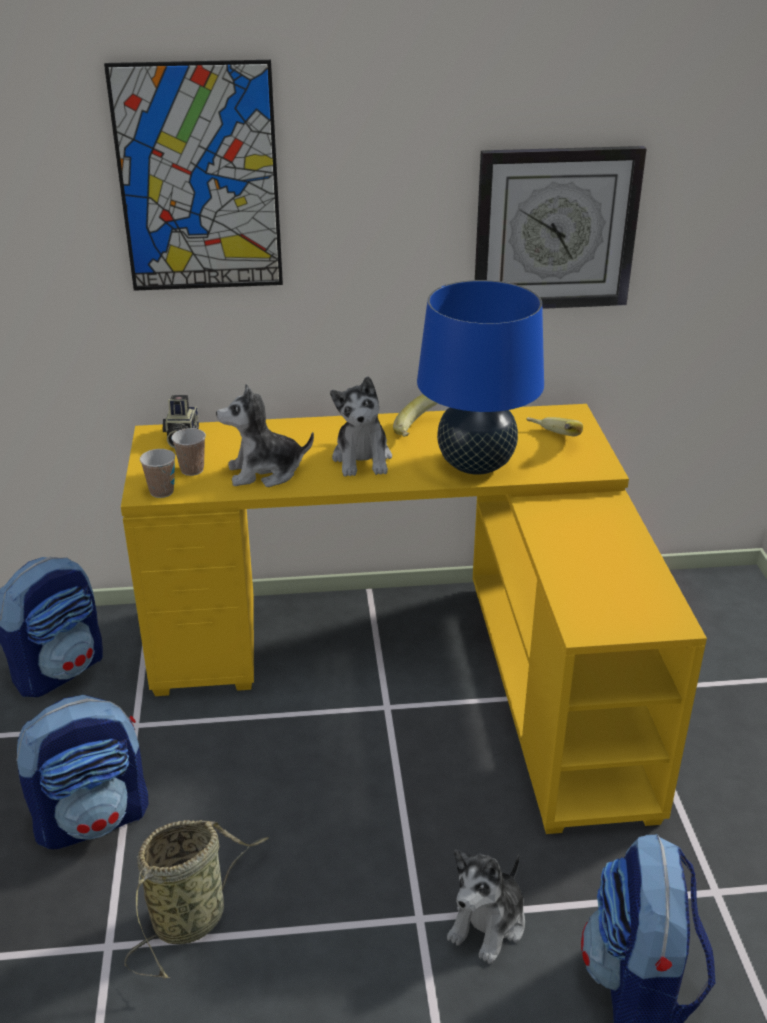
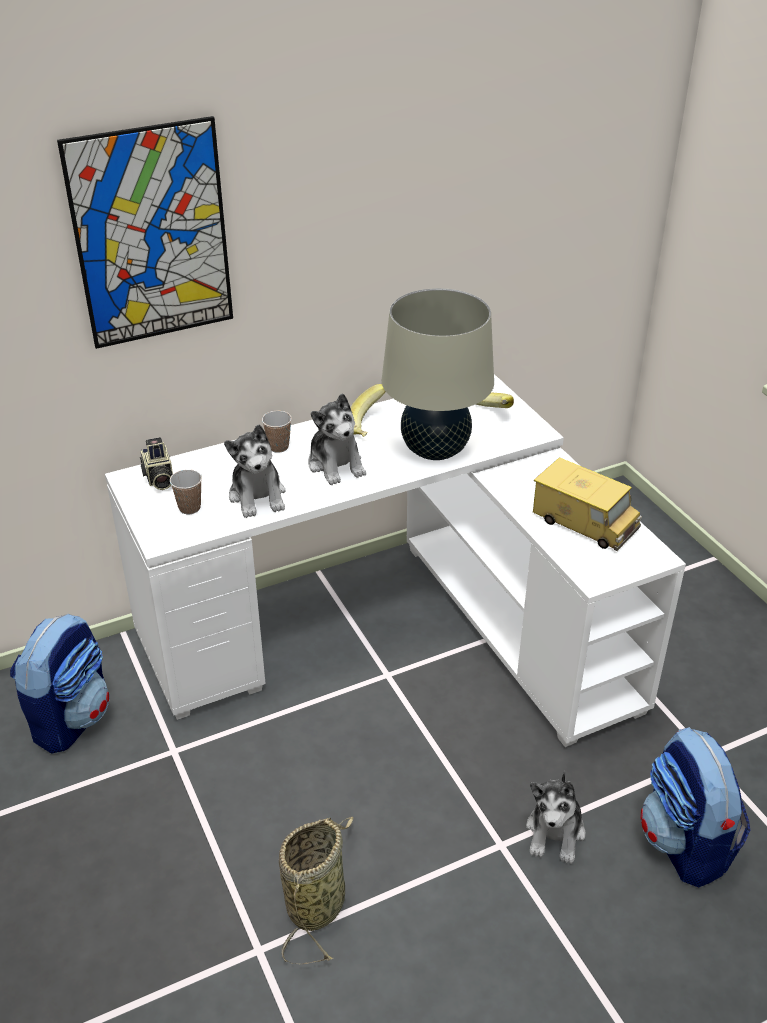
camera: 20 degrees left, 5 degrees up
backpack [16,695,149,849] -> none
yellow desk [121,404,707,834] -> white desk [105,374,686,747]
cup [140,449,175,498] -> cup moved to [262,411,292,453]
plush toy [216,384,314,487] -> plush toy turned 75 degrees counterclockwise [224,424,286,518]
blue table lamp [417,280,544,475] -> beige table lamp [382,288,494,460]
wall clock [475,146,646,309] -> none
none -> toy truck [533,457,642,551]

